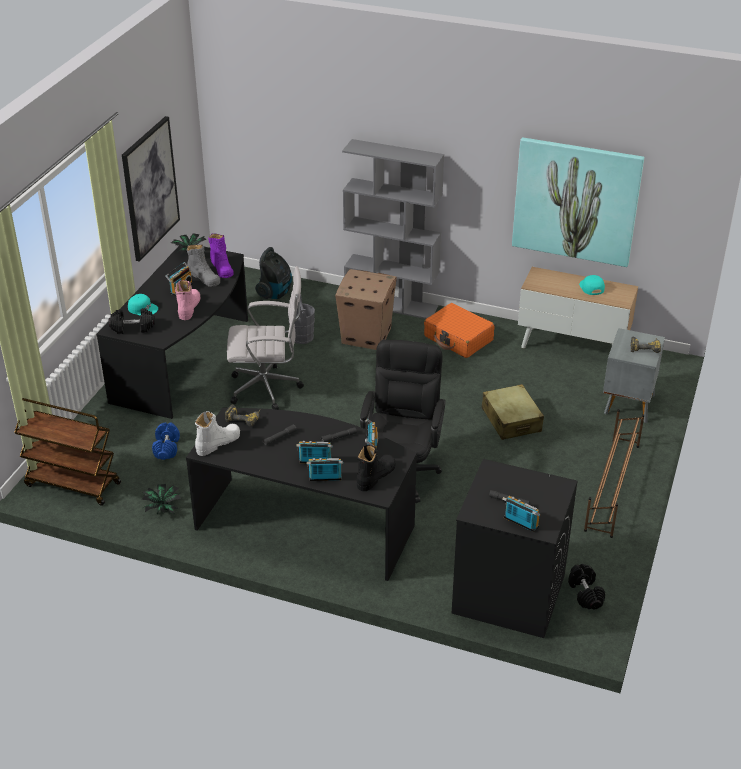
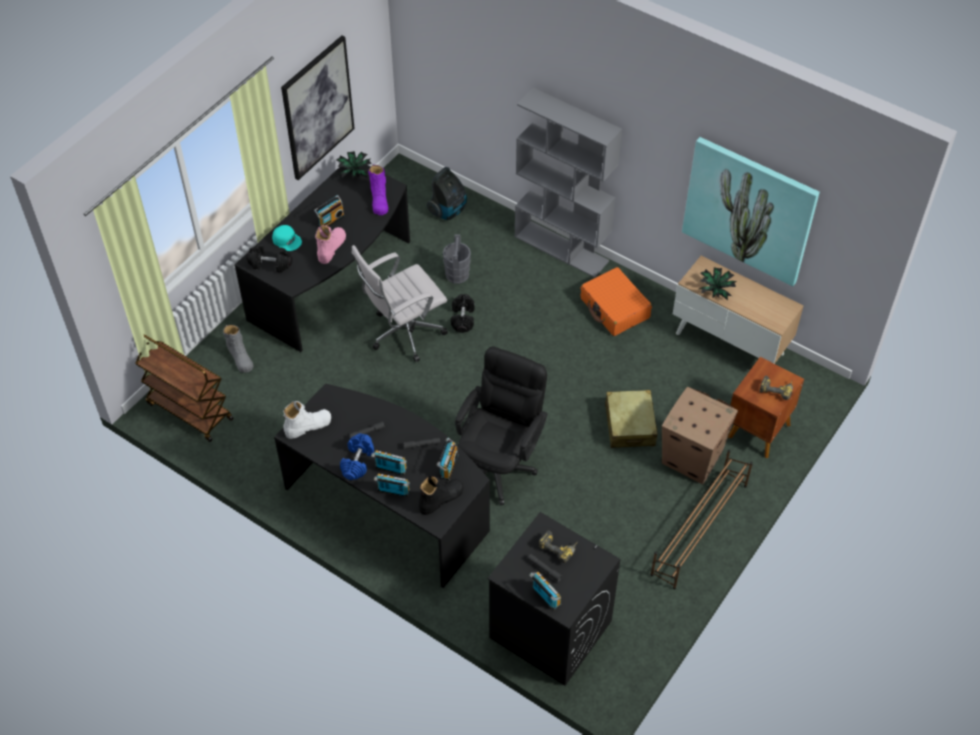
camera: 15 degrees right, 15 degrees up
potted plant [142,484,181,514] -> potted plant moved to [699,267,736,301]
blue dumbbell [152,422,180,460] -> blue dumbbell moved to [340,433,374,480]
grey boot [187,244,221,287] -> grey boot moved to [223,325,253,373]
power drill [225,405,260,426] -> power drill moved to [539,530,578,563]
white office chair [227,266,304,410] -> white office chair turned 135 degrees clockwise [352,245,448,362]
cardboard box [335,269,397,350] -> cardboard box moved to [662,387,738,484]
black dumbbell [568,564,605,609] -> black dumbbell moved to [451,294,475,333]
turquoise cap [579,275,605,295] -> none
grey nightstand [603,328,665,423] -> brown nightstand [728,357,804,458]

